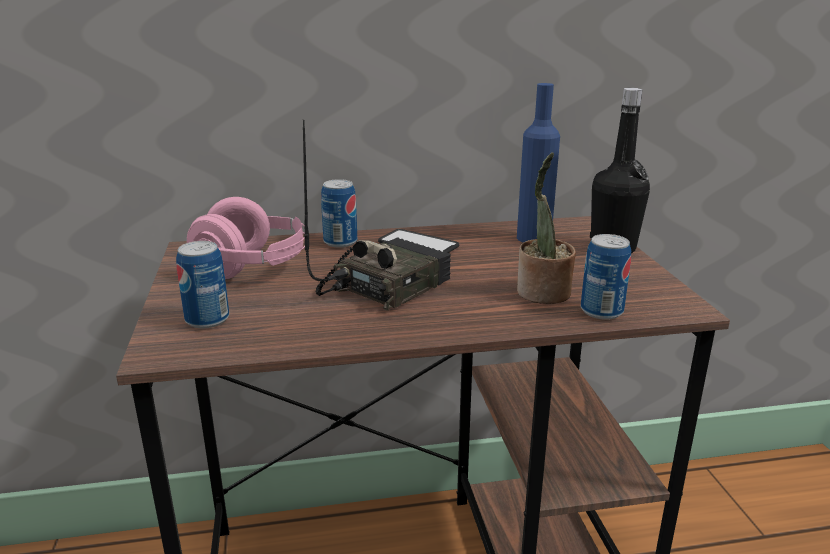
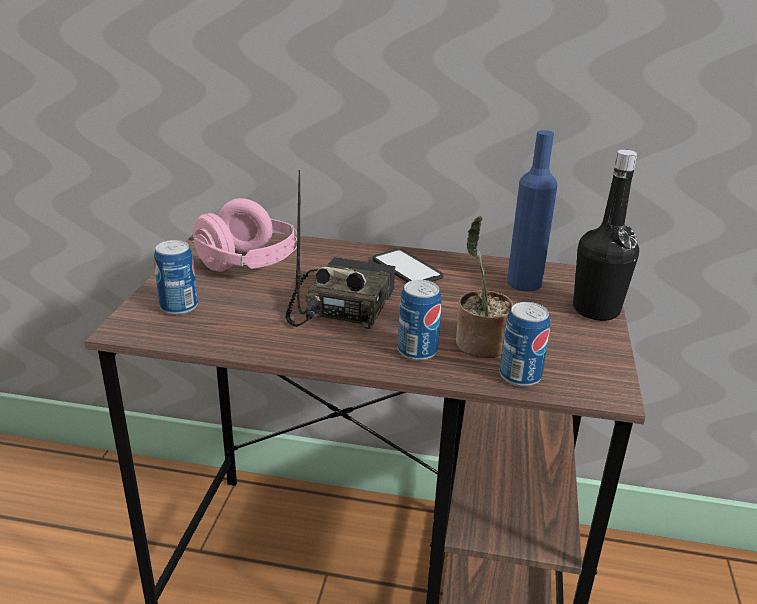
camera: 20 degrees right, 5 degrees up
radio [303,120,451,311] -> radio turned 45 degrees counterclockwise [285,170,395,329]
can [321,179,357,248] -> can moved to [398,280,442,361]

